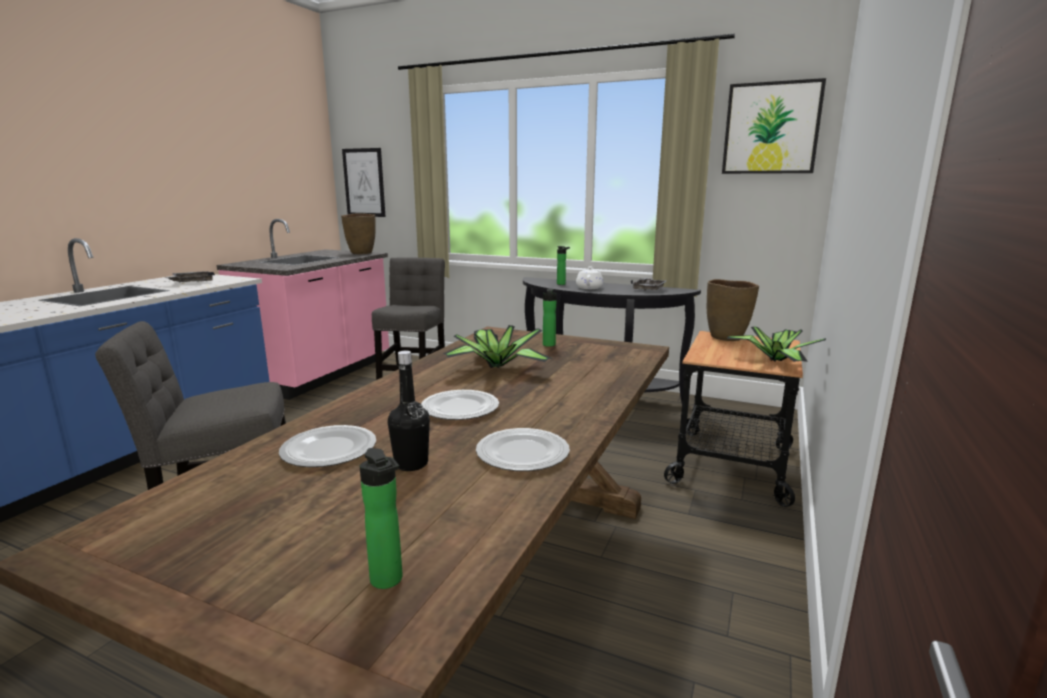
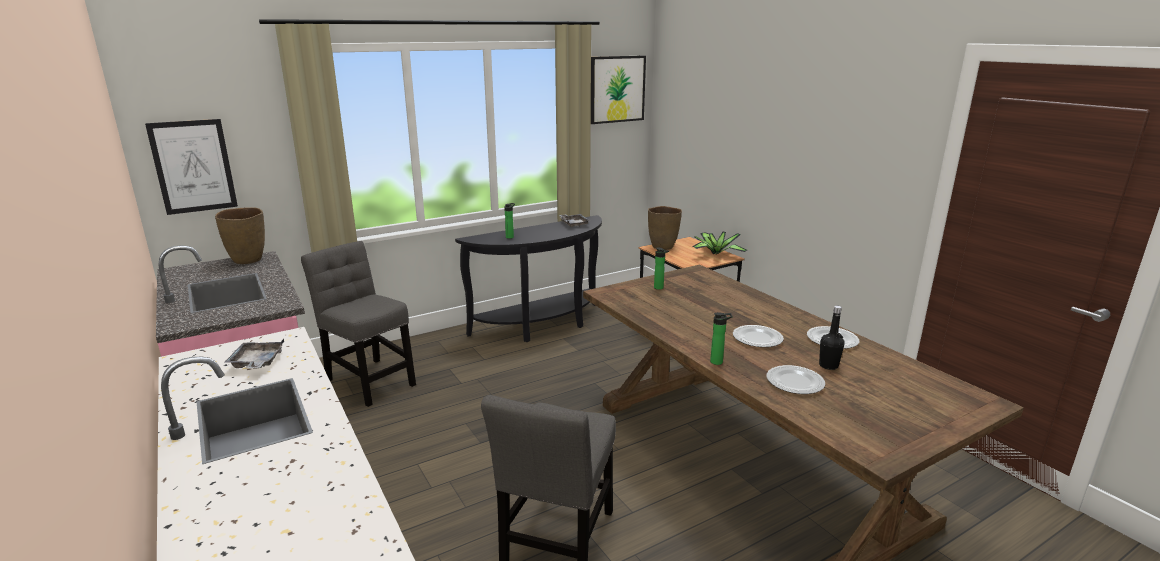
camera: 55 degrees left, 5 degrees up
bottle [360,448,403,589] -> bottle moved to [710,312,733,365]
potted plant [443,325,552,369] -> none
white teapot [576,267,603,289] -> none

